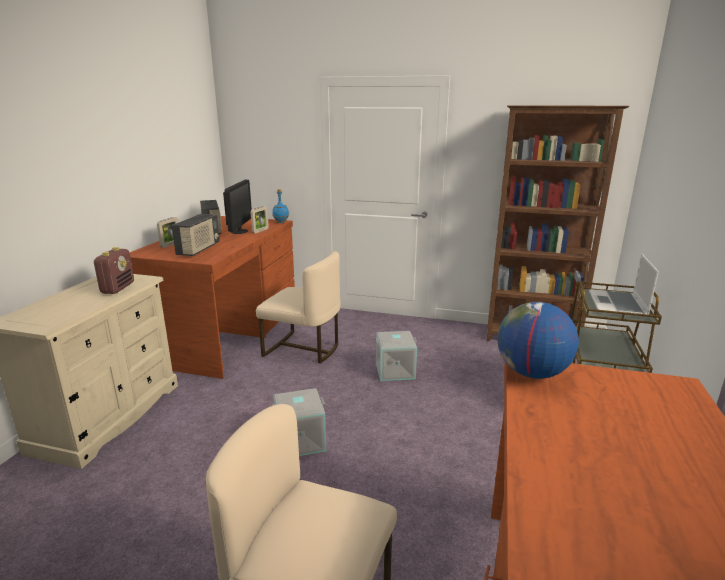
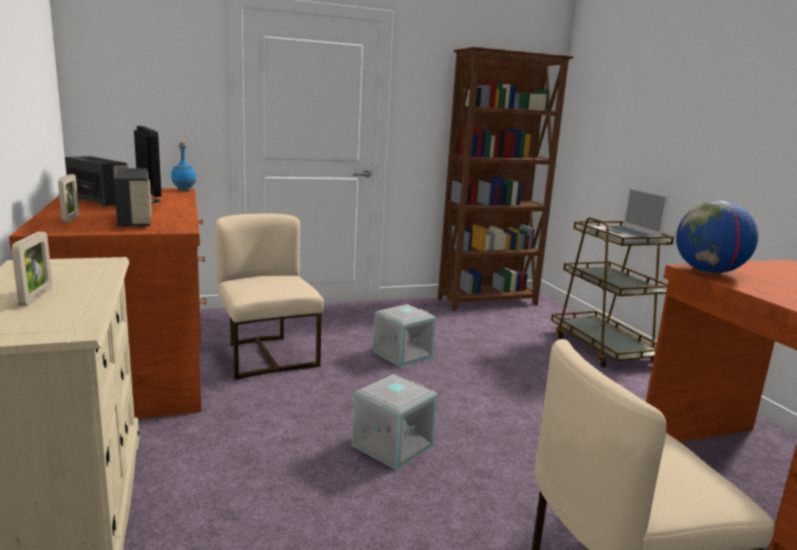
camera: 35 degrees left, 5 degrees down
radio [94,247,134,294] -> none
picture frame [250,206,269,234] -> picture frame moved to [12,232,52,306]
beige chair [256,251,341,363] -> beige chair turned 105 degrees counterclockwise [215,213,324,380]

